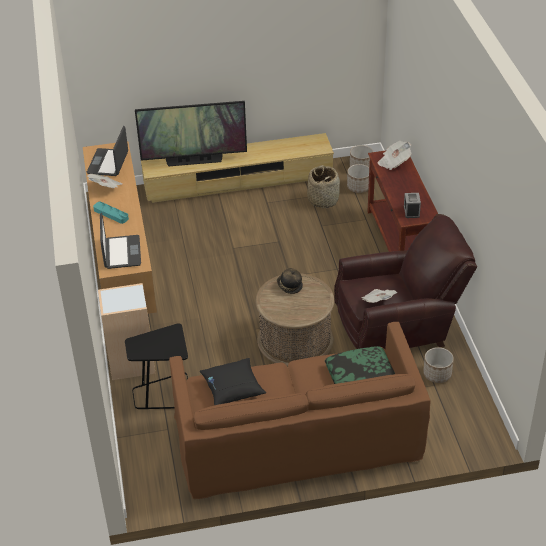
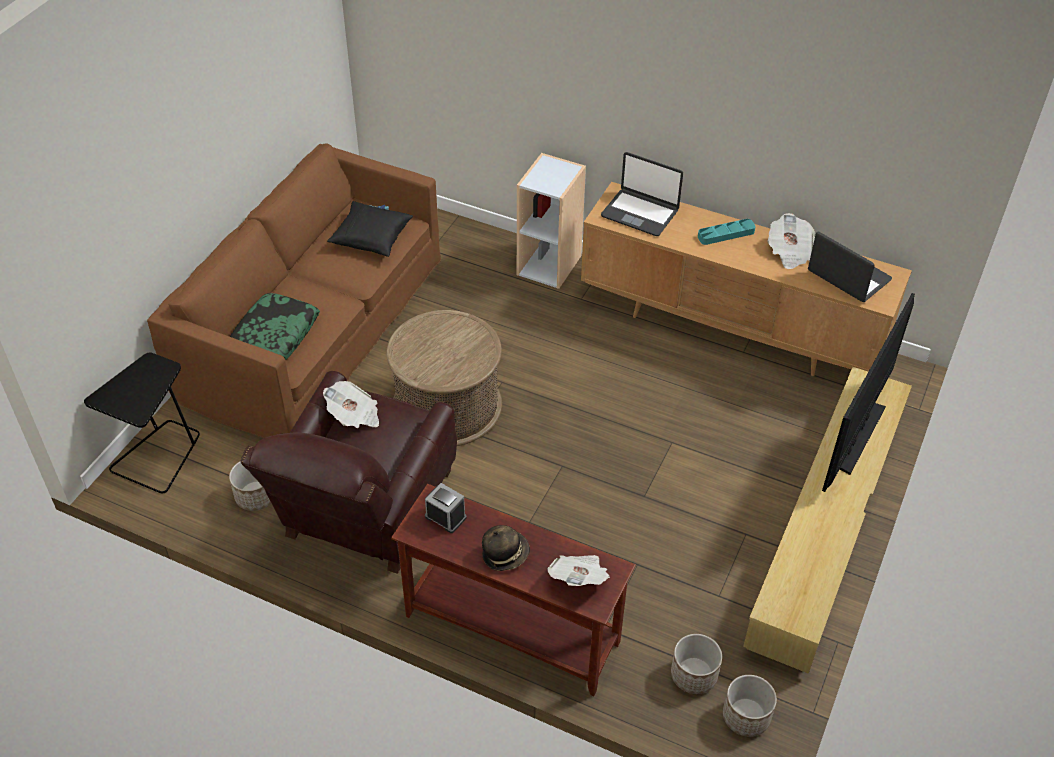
camera: 125 degrees right, 5 degrees up
black side table [125,323,188,409] -> black side table moved to [84,353,200,493]
hat [277,268,303,294] -> hat moved to [482,525,530,571]
basket [307,165,340,208] -> none

